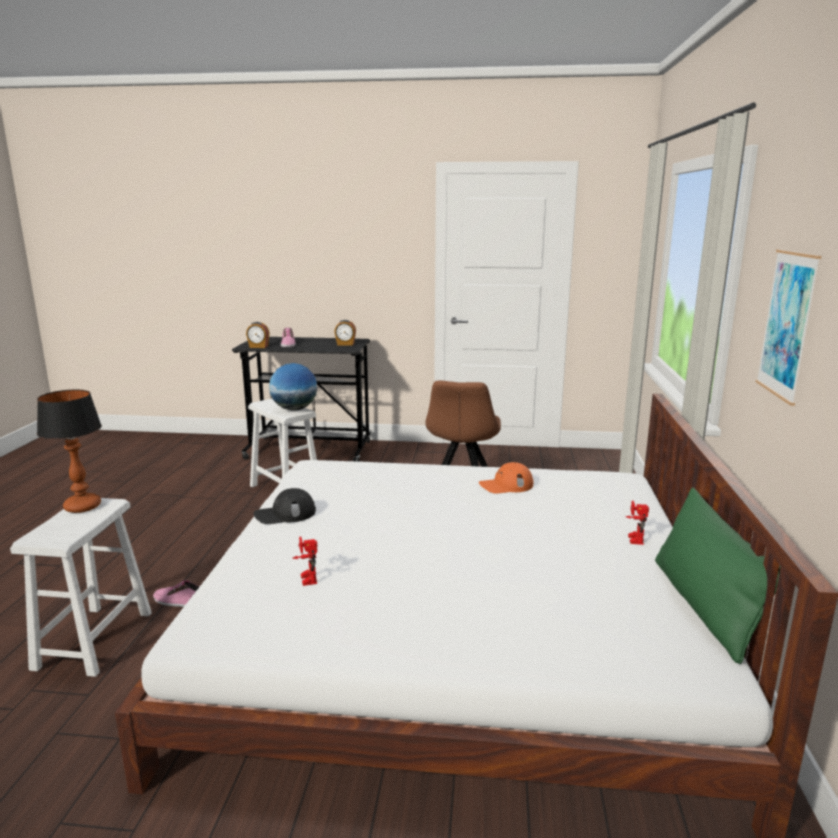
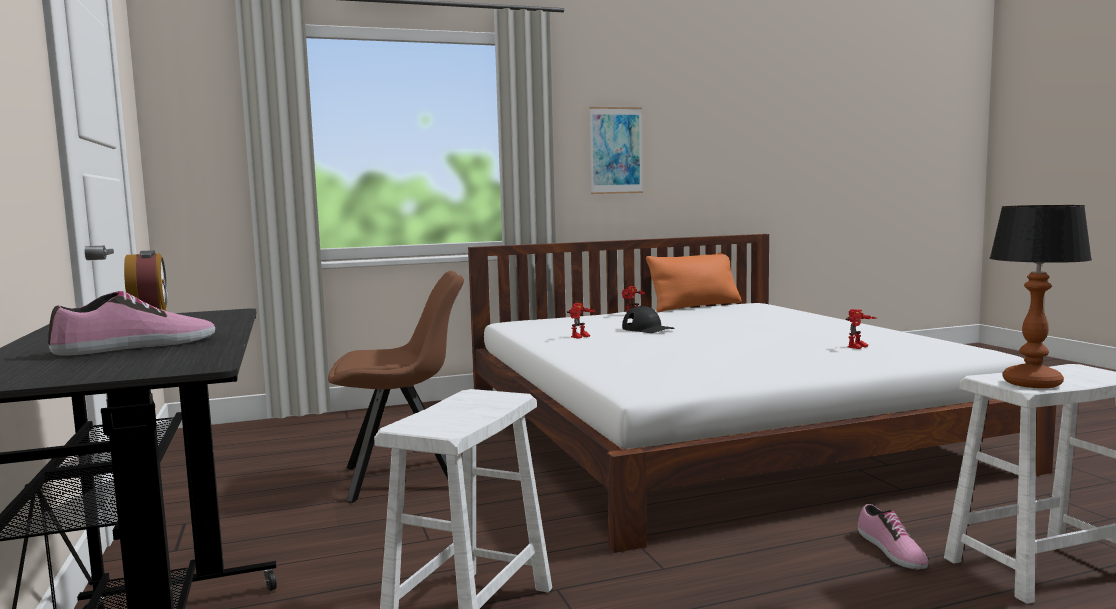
camera: 115 degrees left, 10 degrees down
alarm clock [246,322,270,348] -> none
black cap [253,488,316,524] -> black cap moved to [622,306,674,333]
globe [269,363,317,411] -> none
orange cap [479,462,533,494] -> toy robot [567,303,595,339]
green pillow [655,488,781,664] -> orange pillow [646,252,742,312]

